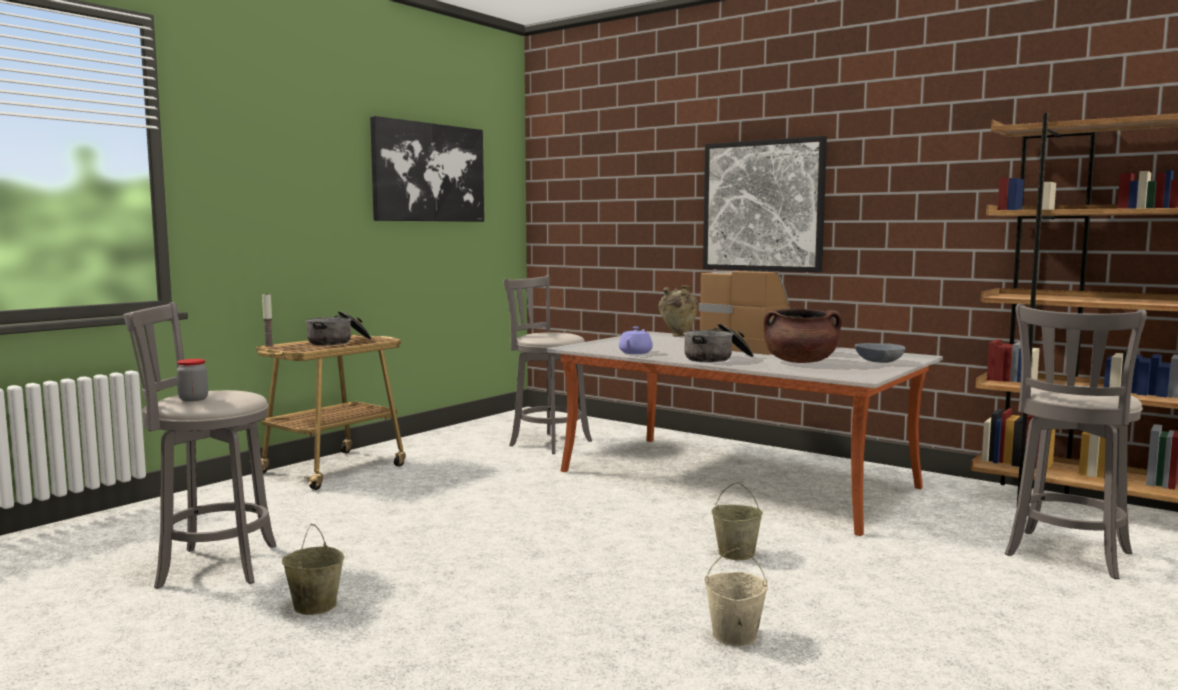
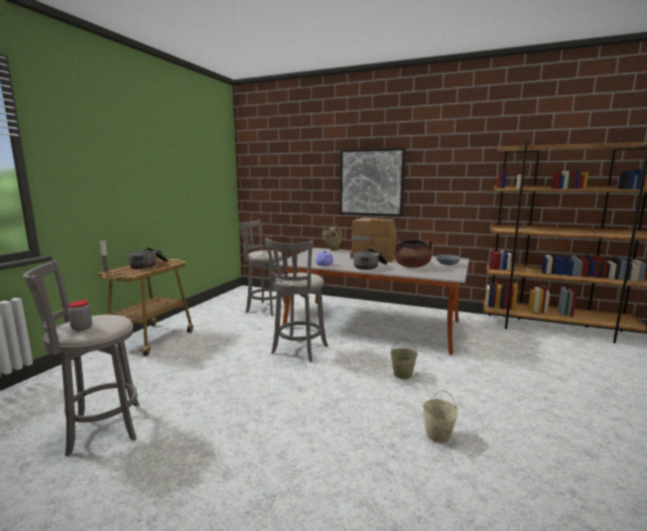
camera: 15 degrees left, 5 degrees up
beige bucket [282,524,345,615] -> none
picture [370,116,484,222] -> none
grey stool [1005,303,1147,579] -> grey stool moved to [265,237,328,362]

